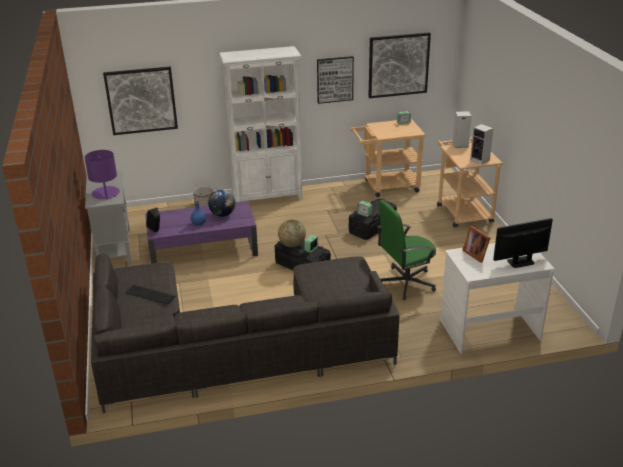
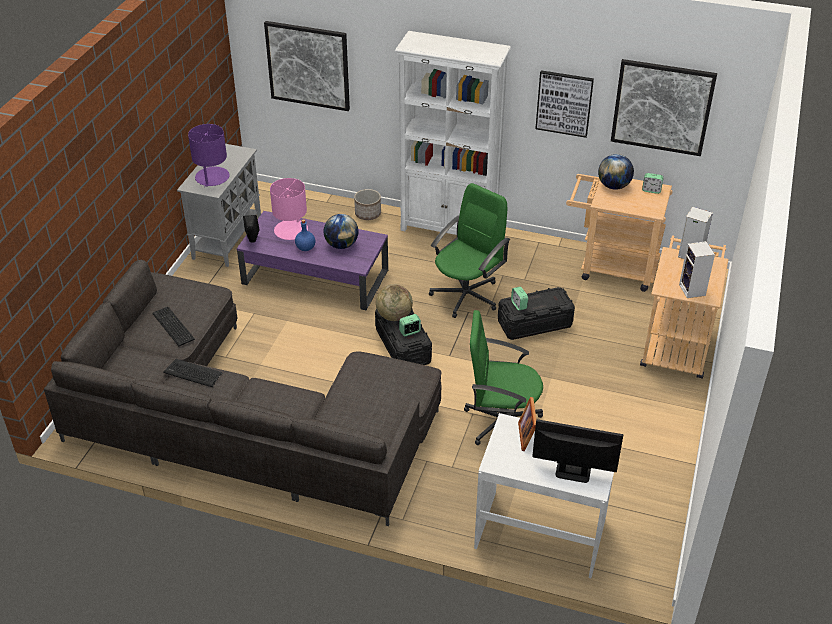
camera: 30 degrees right, 10 degrees up
none -> keyboard [163,359,223,387]
none -> pink table lamp [270,178,308,240]
none -> green office chair [429,183,510,318]
none -> globe [598,154,634,190]

